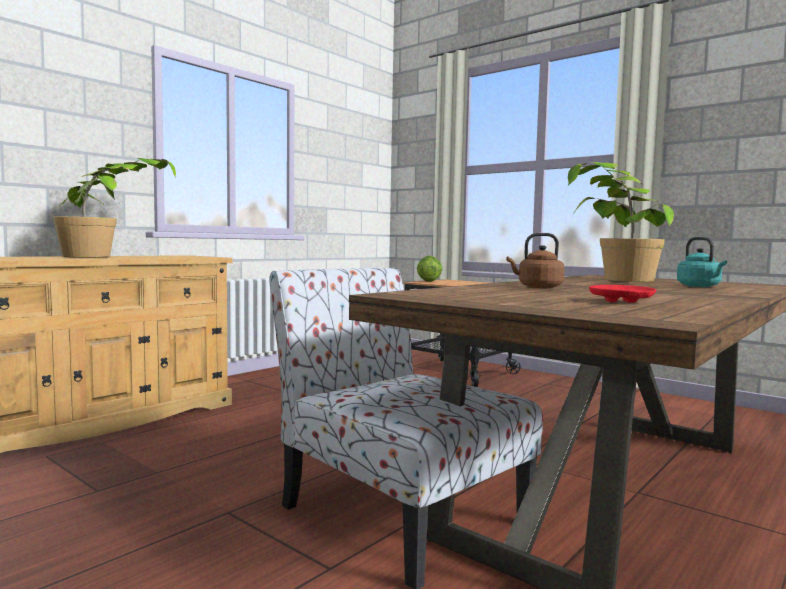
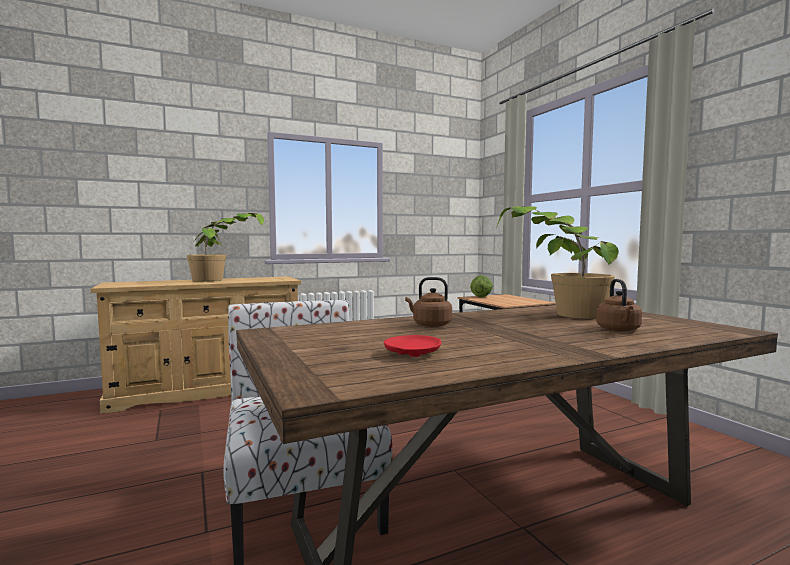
camera: 25 degrees right, 0 degrees up
turquoise kettle [677,237,727,287] -> brown kettle [596,279,642,332]

